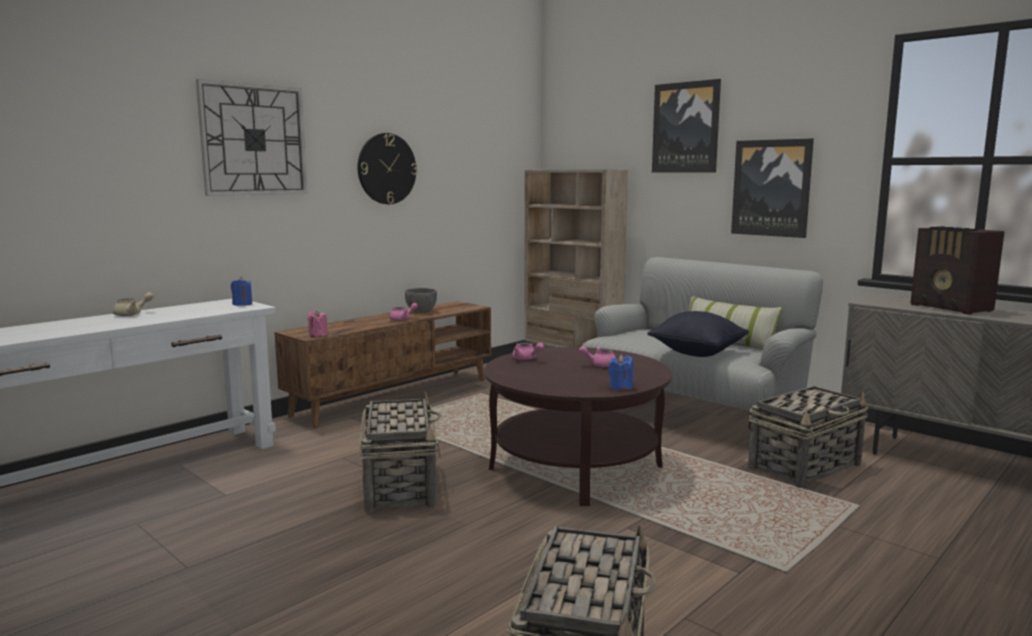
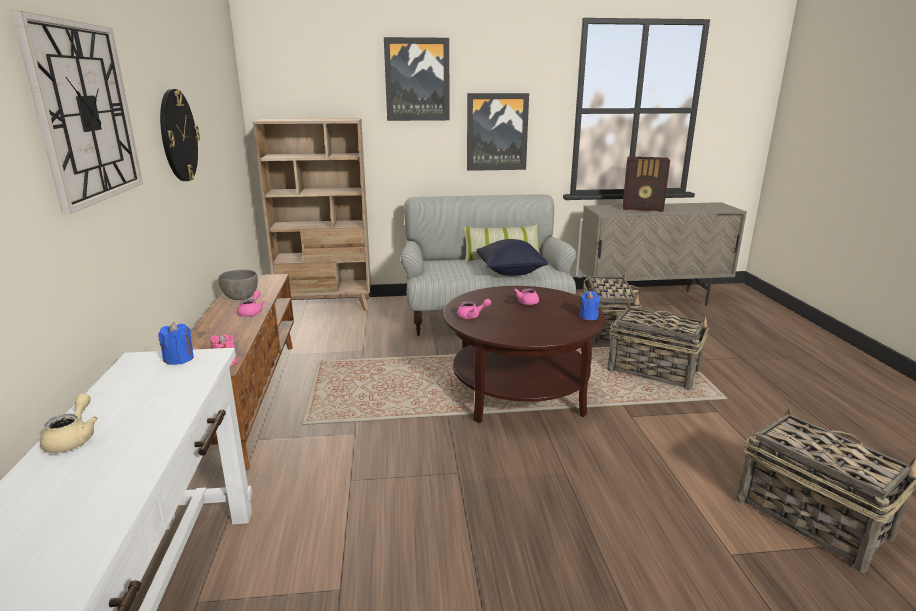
camera: 50 degrees left, 10 degrees up
basket [360,391,441,512] -> basket moved to [608,301,709,391]

